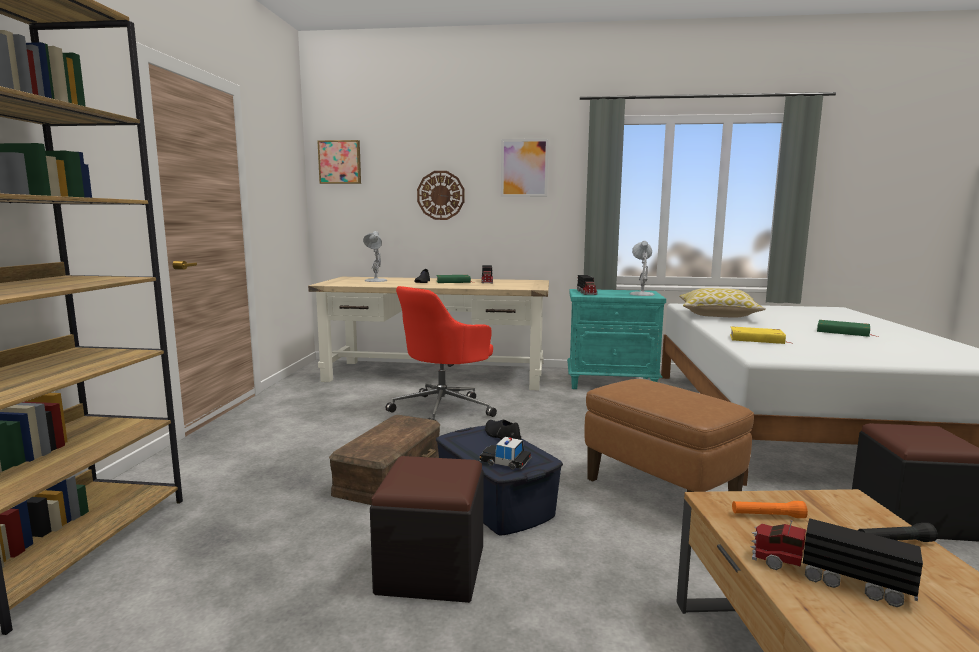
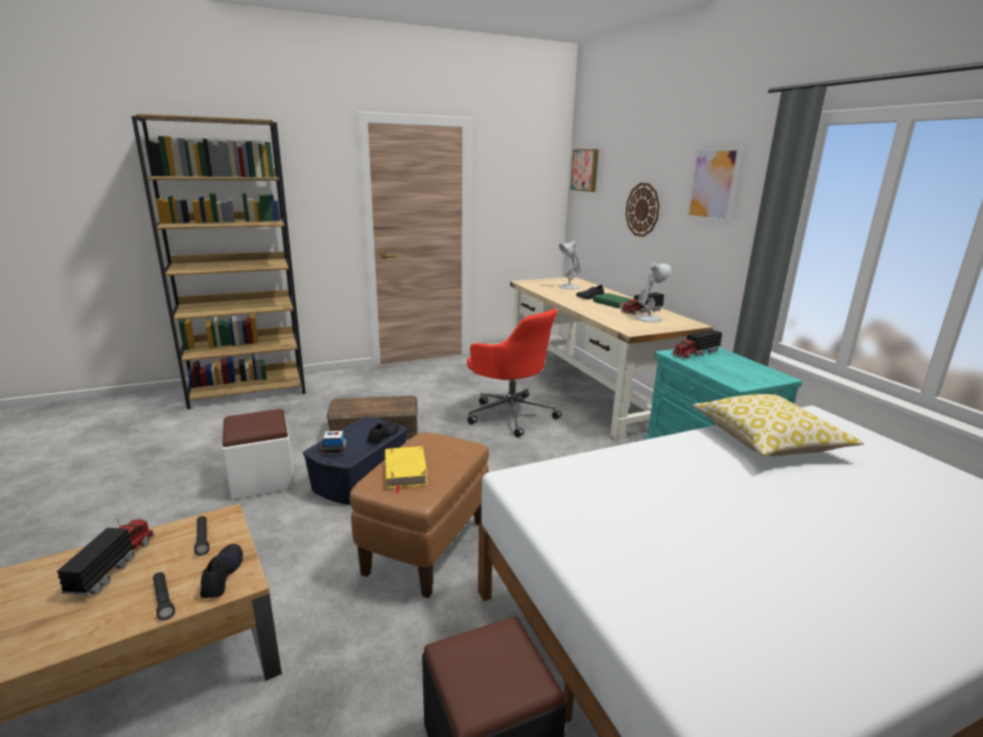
camera: 60 degrees right, 10 degrees up
black ottoman [370,456,484,603] -> white ottoman [222,409,295,500]
red office chair [385,286,497,420] -> red office chair turned 150 degrees counterclockwise [467,309,562,437]
white table lamp [630,241,655,296] -> white table lamp moved to [636,262,671,322]
yellow book [730,326,790,344] -> yellow book moved to [385,446,428,494]
orange flashlight [732,501,808,518] -> black flashlight [194,516,209,556]
green book [817,320,879,337] -> none
none -> black shoe [200,544,243,598]

